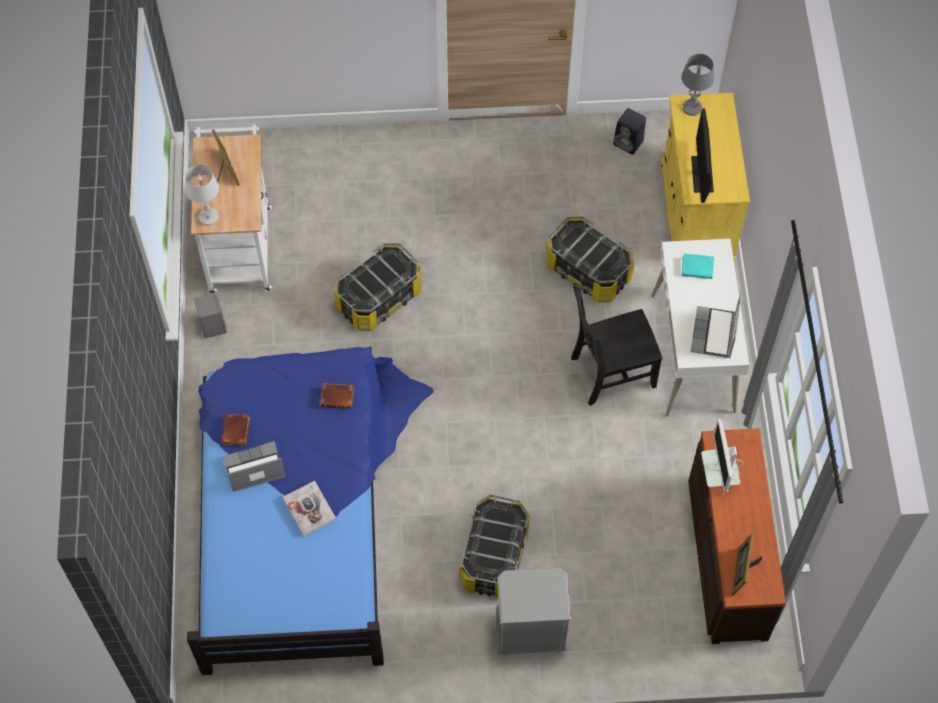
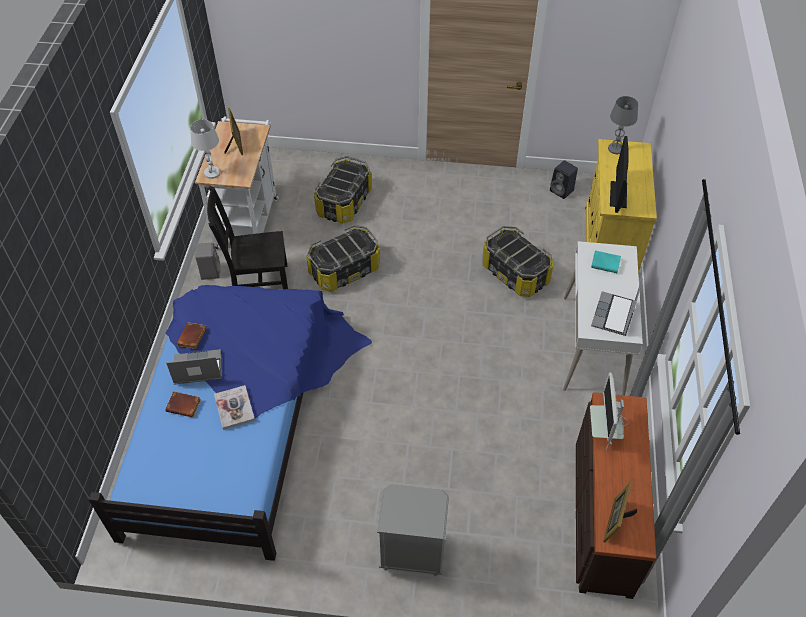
camera: 10 degrees right, 10 degrees down
brown book [320,383,354,409] -> brown book moved to [165,391,201,417]
storage box [459,495,530,598] -> storage box moved to [314,156,372,224]
black chair [571,283,662,406] -> black chair moved to [207,186,288,289]

